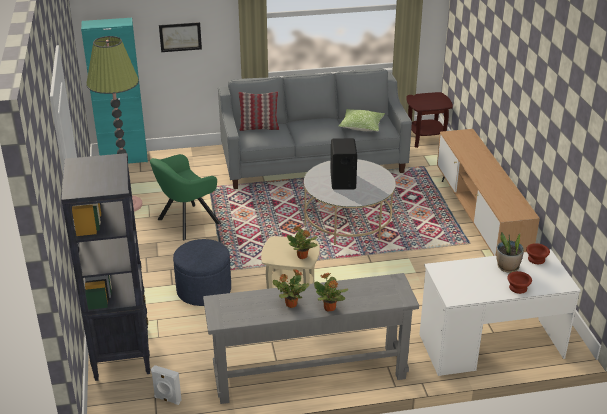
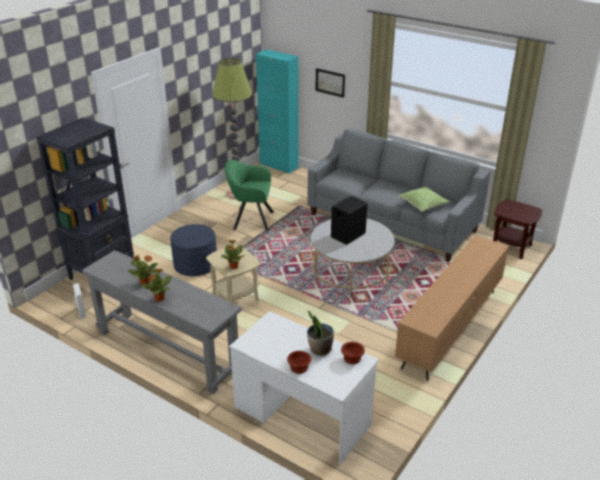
camera: 45 degrees right, 0 degrees up
pillow [238,91,279,131] -> none

